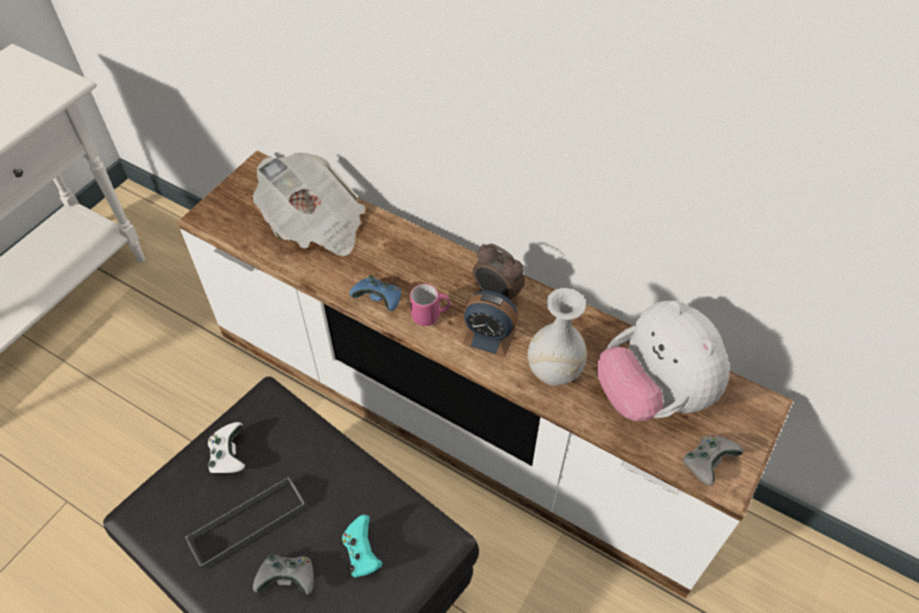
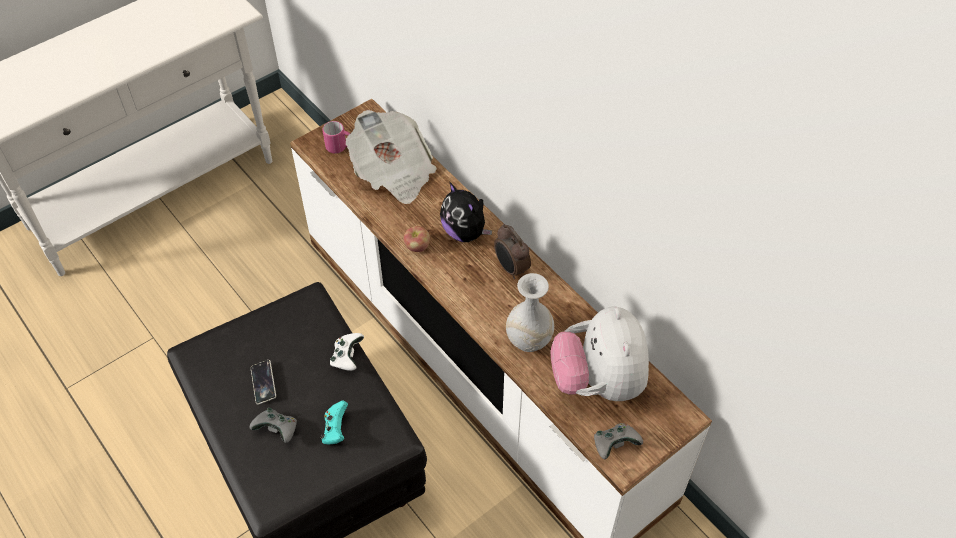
camera: 20 degrees right, 0 degrees up
grey tray [185,477,306,570] -> phone [251,360,276,405]
white game controller [208,422,245,473] -> white game controller moved to [330,333,364,371]
blue game controller [349,275,401,311] -> apple [403,226,430,252]
pink mug [410,284,450,326] -> pink mug moved to [323,121,350,154]
alarm clock [462,291,518,357] -> none
none -> plush toy [440,182,492,242]

